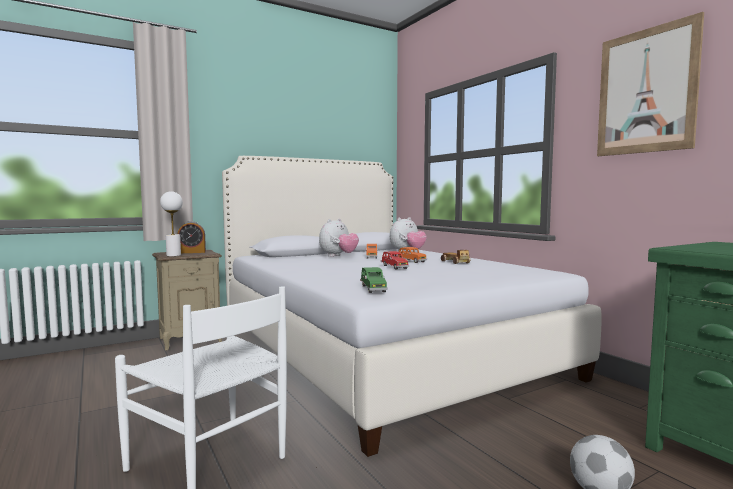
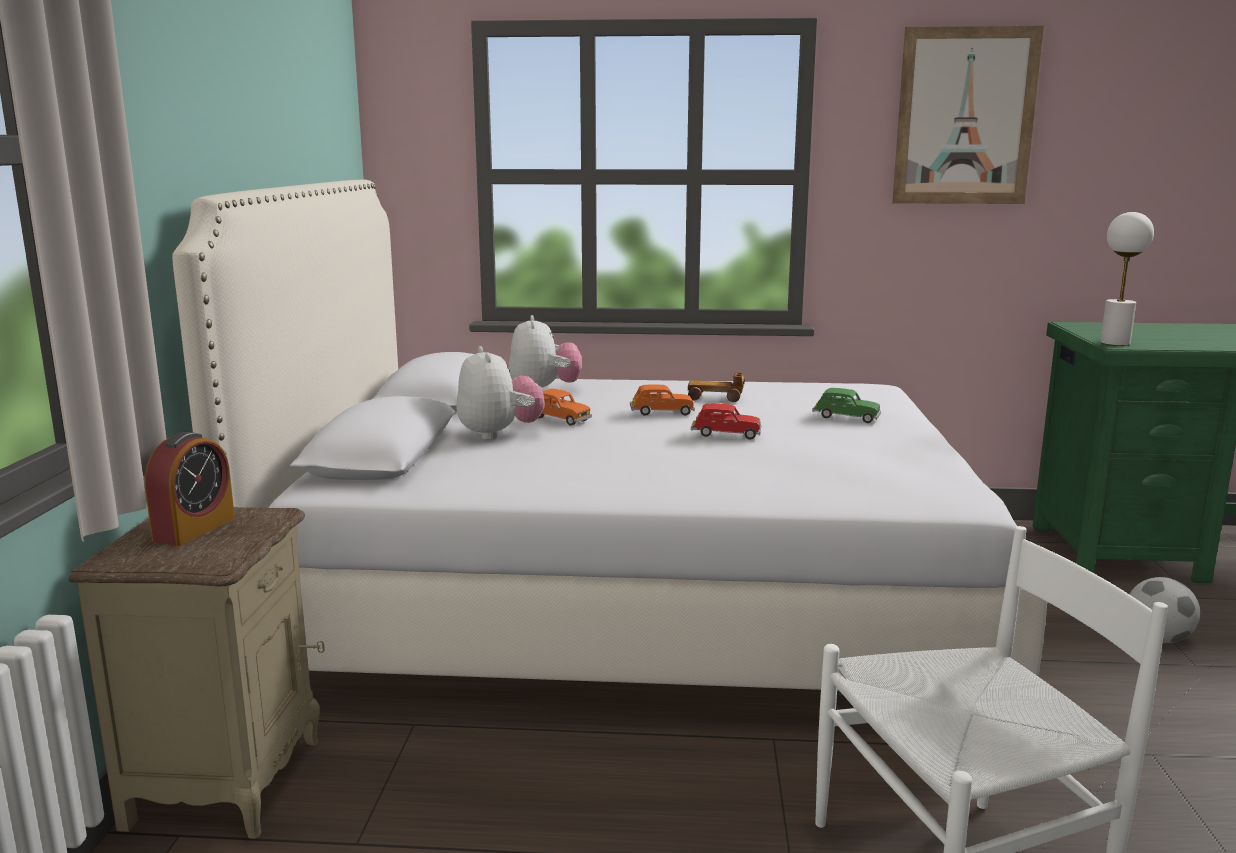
camera: 55 degrees left, 10 degrees up
white table lamp [160,191,183,256] -> white table lamp moved to [1100,212,1154,346]
green toy car [360,267,388,293] -> green toy car moved to [812,388,881,423]

